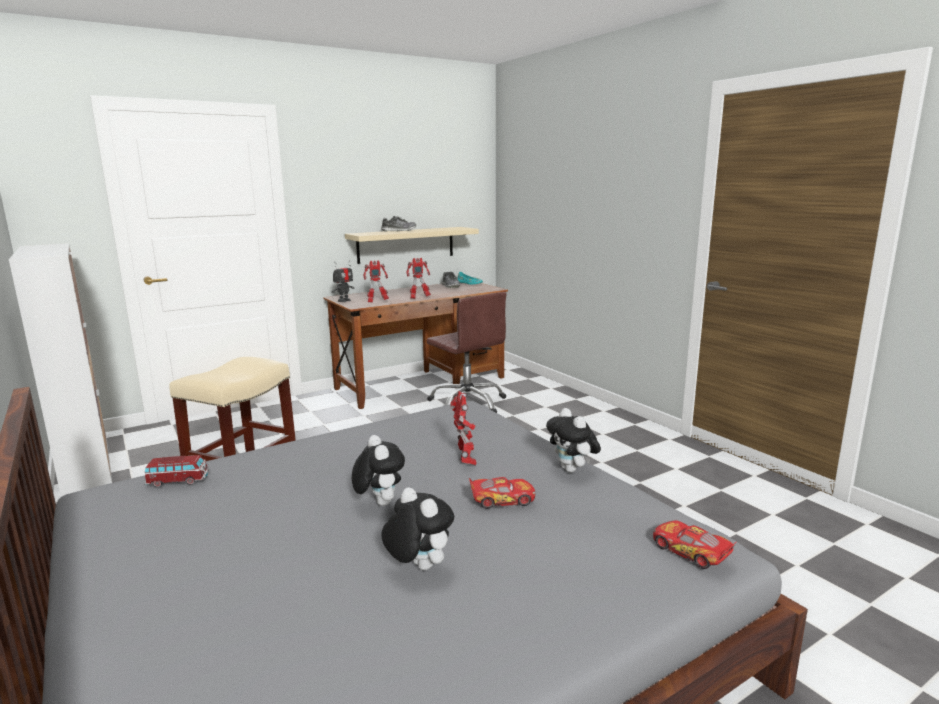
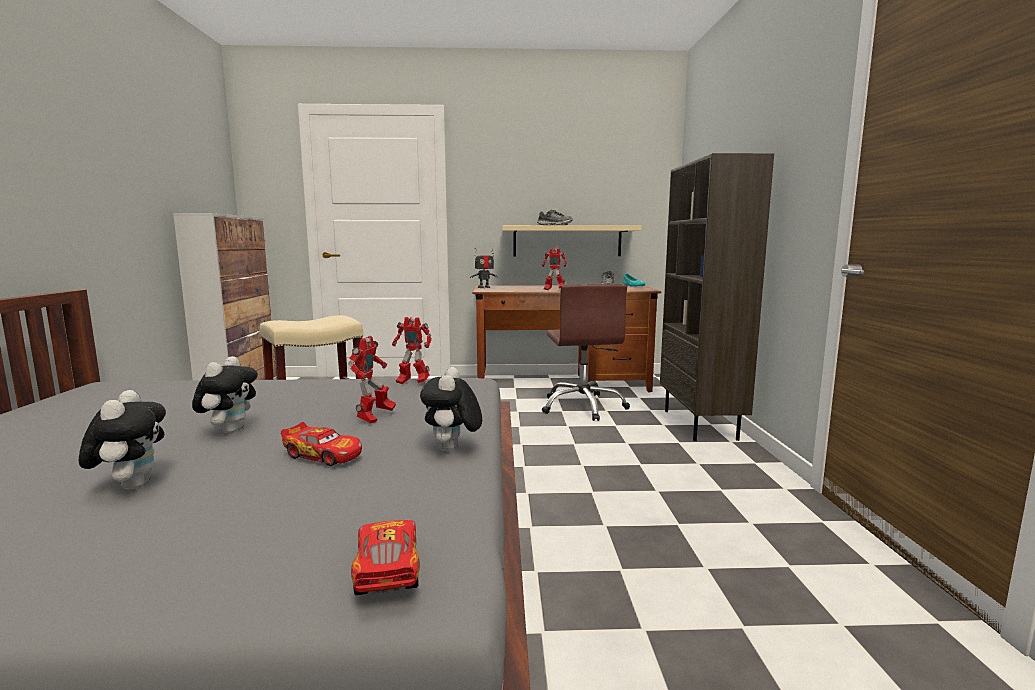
camera: 30 degrees right, 5 degrees down
toy car [145,455,209,487] -> none
toy robot [363,260,389,303] -> toy robot moved to [392,317,432,384]
none -> brown bookcase [660,153,774,441]

